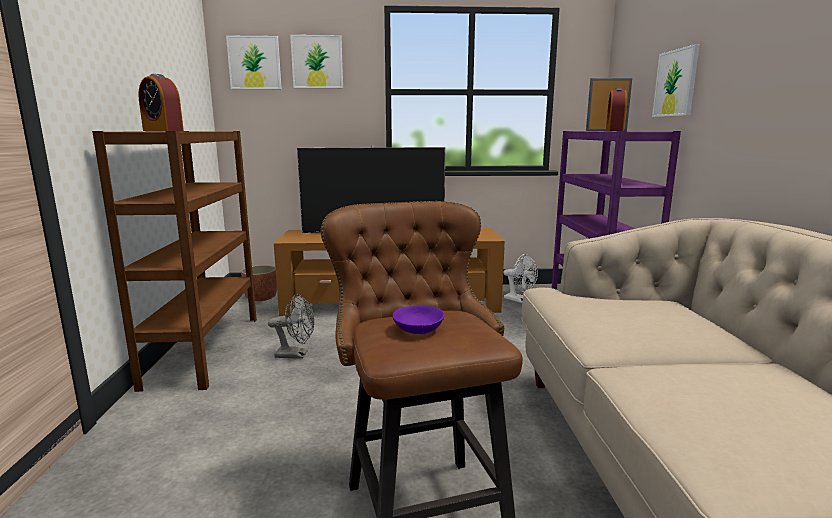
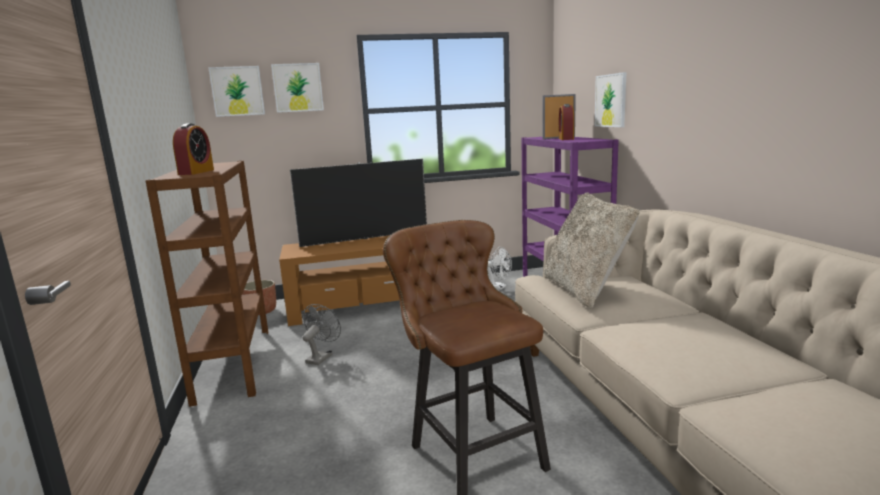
camera: 10 degrees left, 0 degrees up
alarm clock [138,74,184,131] -> alarm clock turned 105 degrees counterclockwise [173,123,214,175]
grey fan [268,294,314,359] -> grey fan turned 60 degrees counterclockwise [303,304,341,365]
purple bowl [393,305,445,334] -> none
none -> beige pillow [544,192,640,309]

